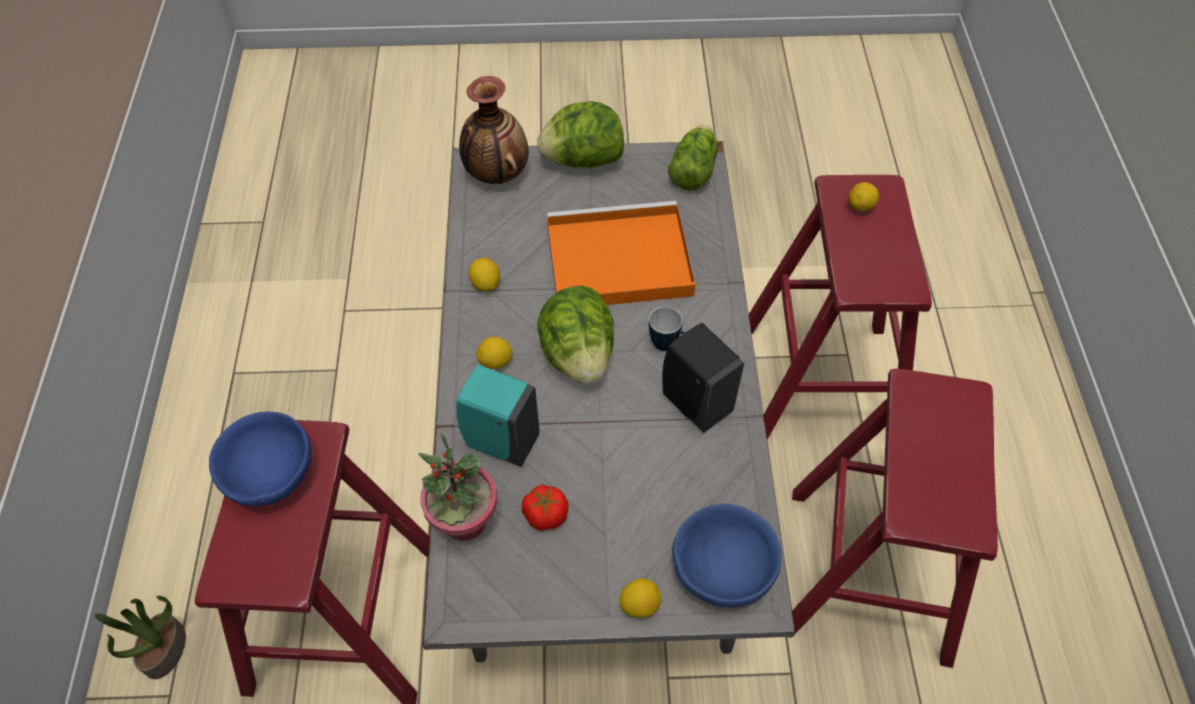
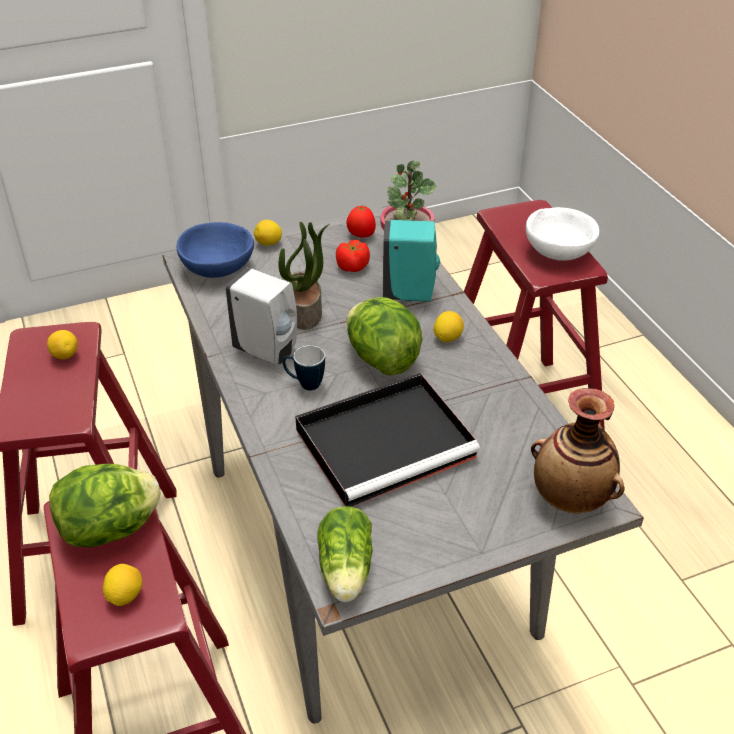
camera: 160 degrees right, 15 degrees down
potted plant [95,596,186,679] -> potted plant moved to [279,222,330,330]
blue bowl [209,411,311,506] -> white bowl [526,207,599,261]
lemon [468,258,500,291] -> lemon moved to [47,330,78,359]
lettuce [537,101,624,168] -> lettuce moved to [49,464,161,547]
orange tray [547,201,696,305] -> black tray [295,373,480,507]
black soap dispenser [662,323,744,433] -> white soap dispenser [225,267,297,365]
none -> tomato [346,206,376,237]

